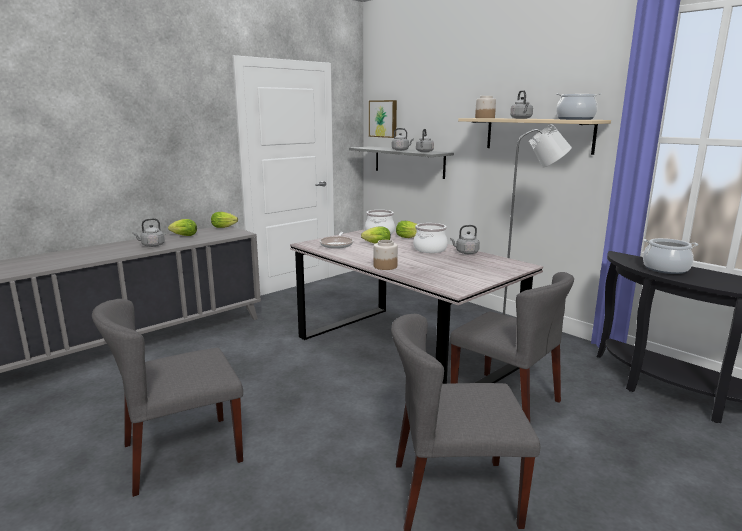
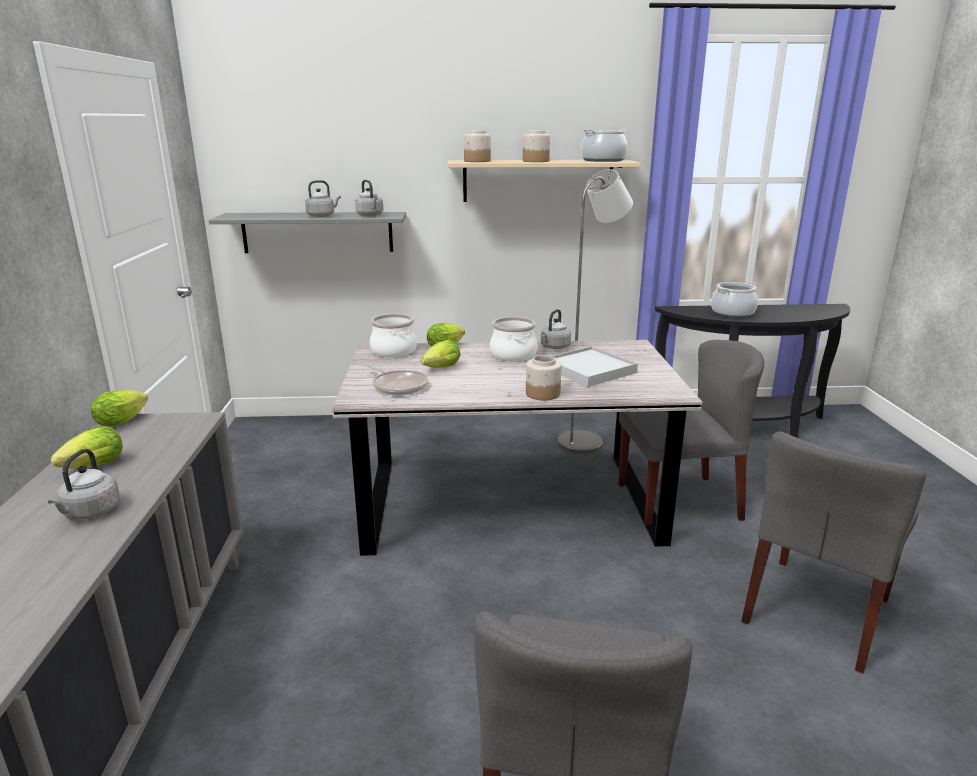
camera: 50 degrees left, 5 degrees up
picture [369,100,397,138] -> none
grey kettle [510,90,533,119] -> jar [523,130,550,162]
none -> white tray [553,346,638,387]

